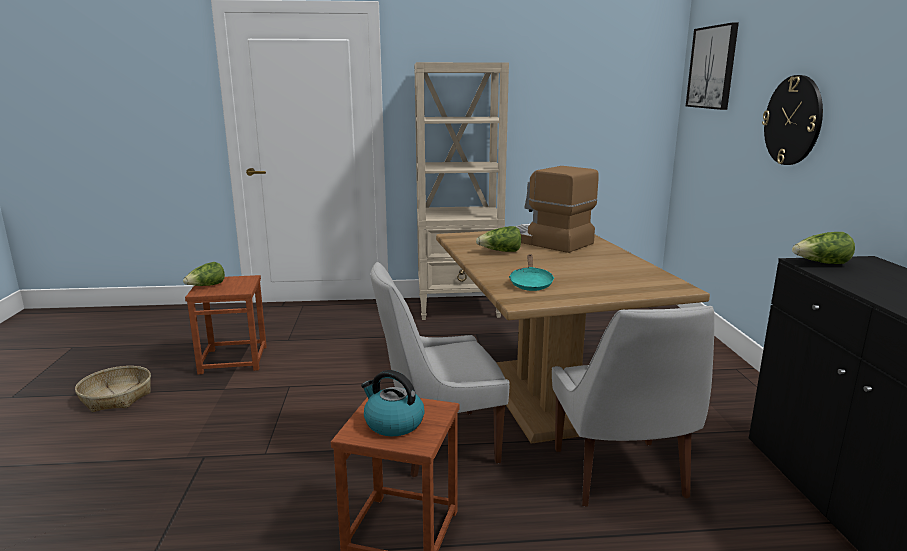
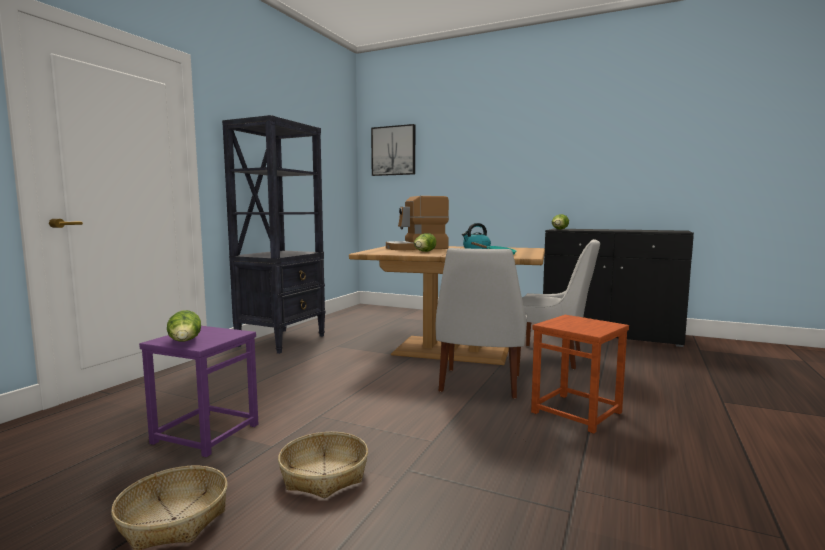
camera: 60 degrees left, 10 degrees down
brown stool [185,275,267,374] -> purple stool [139,326,258,457]
kettle [361,370,425,436] -> kettle moved to [462,223,491,249]
beige bookcase [414,62,509,320] -> black bookcase [222,115,326,354]
wall clock [762,75,823,165] -> none
none -> basket [278,432,368,498]

